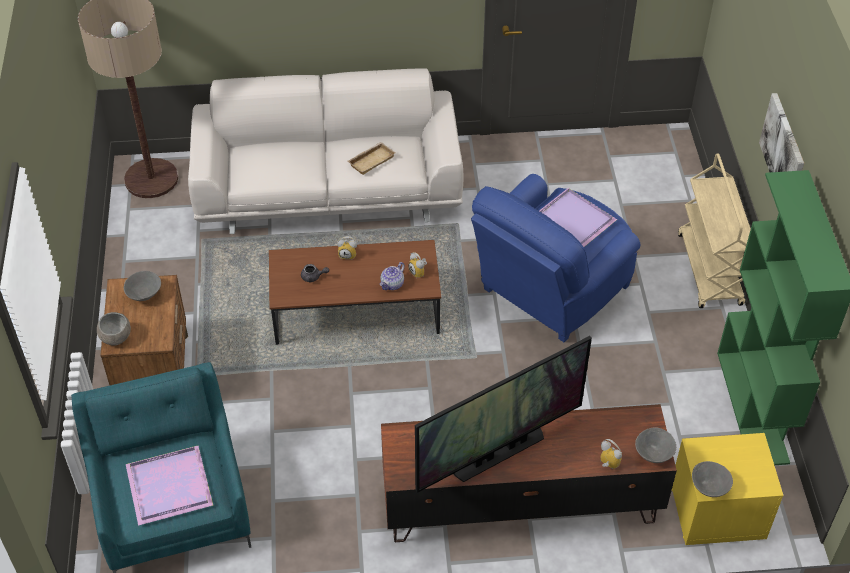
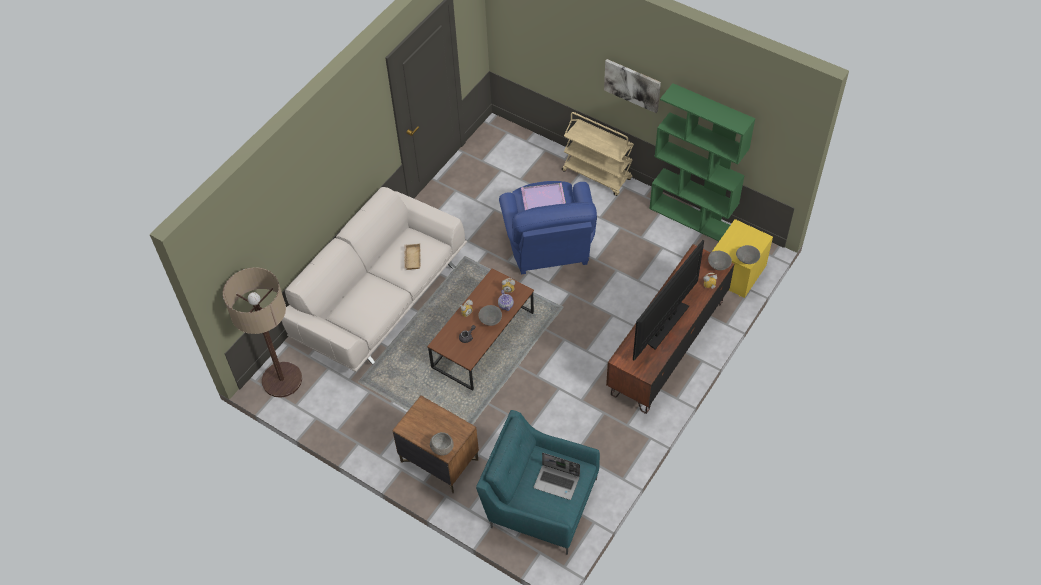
camera: 50 degrees left, 5 degrees up
grey bowl [124,271,161,301] -> grey bowl moved to [478,305,502,326]
purple tray [126,446,213,526] -> laptop [534,453,580,500]
television [415,336,592,493] -> television turned 150 degrees counterclockwise [633,240,704,360]

